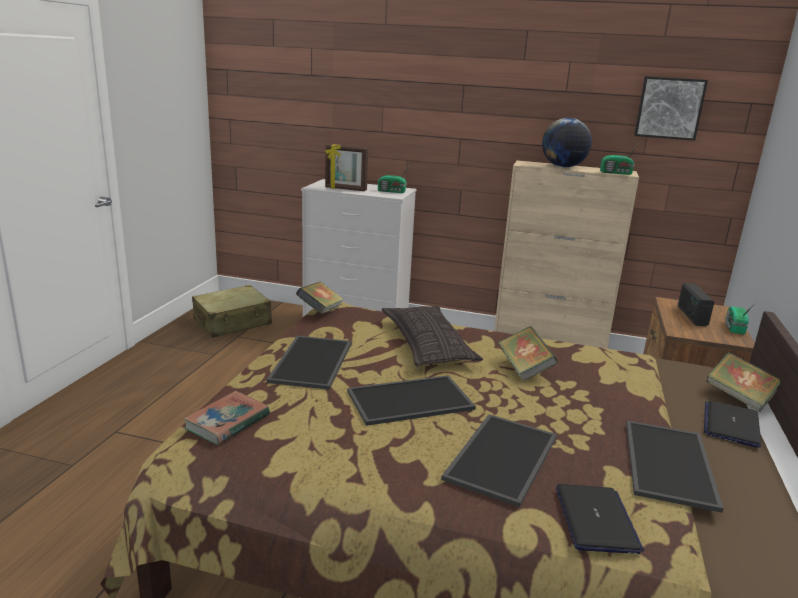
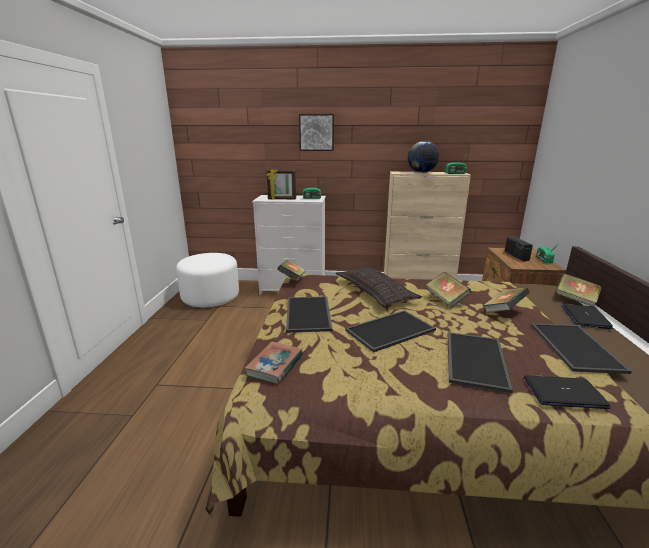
camera: 10 degrees left, 0 degrees up
beige suitcase [192,285,272,338] -> white ottoman [176,253,239,307]
laptop [556,484,644,554] -> laptop turned 75 degrees counterclockwise [524,375,611,409]
picture [634,76,708,141] -> picture moved to [299,114,334,151]
none -> book [483,287,530,313]

